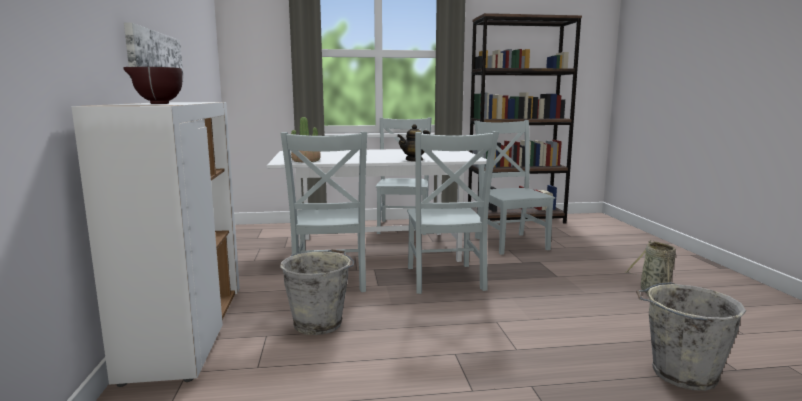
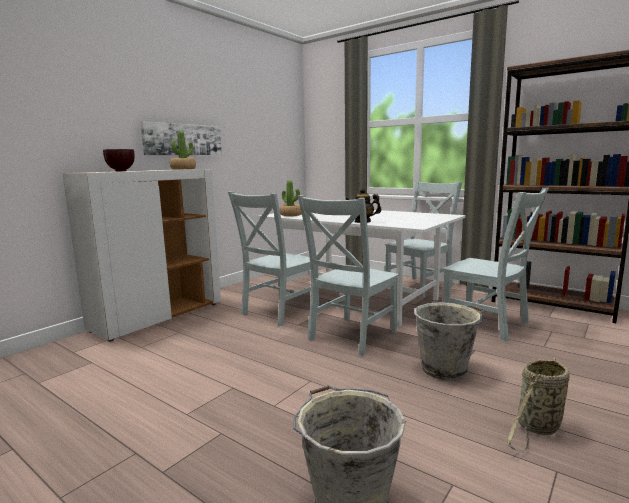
camera: 45 degrees right, 0 degrees up
grey bucket [280,249,354,335] -> grey bucket moved to [414,302,483,380]
grey chair [474,120,555,255] -> grey chair turned 105 degrees clockwise [443,188,549,341]
none -> potted plant [170,131,196,170]

